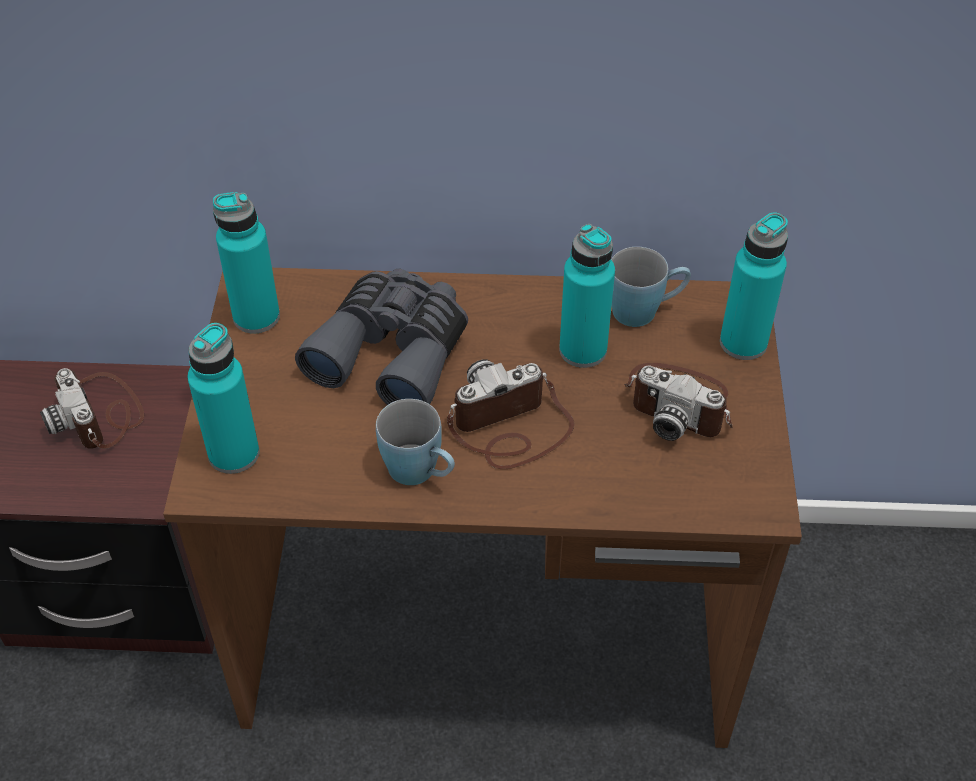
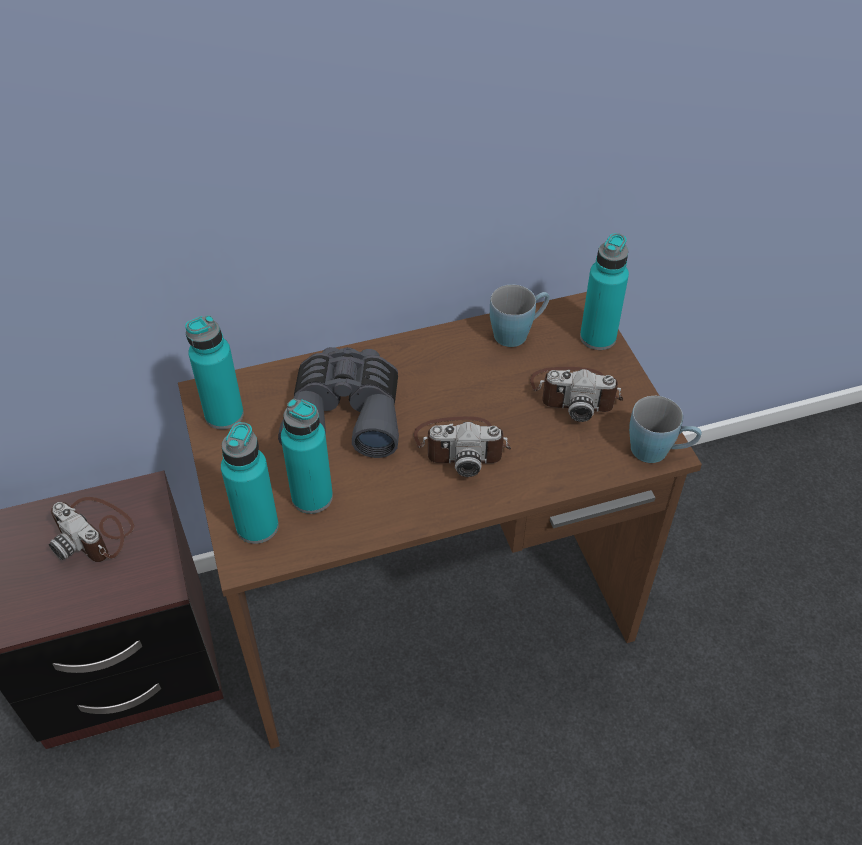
camera: 20 degrees left, 0 degrees up
blue mug [376,399,455,485] -> blue mug moved to [629,396,702,463]
camera [447,359,575,469] -> camera turned 135 degrees counterclockwise [413,416,511,477]
turquoise bottle [559,224,615,368] -> turquoise bottle moved to [281,399,333,514]

